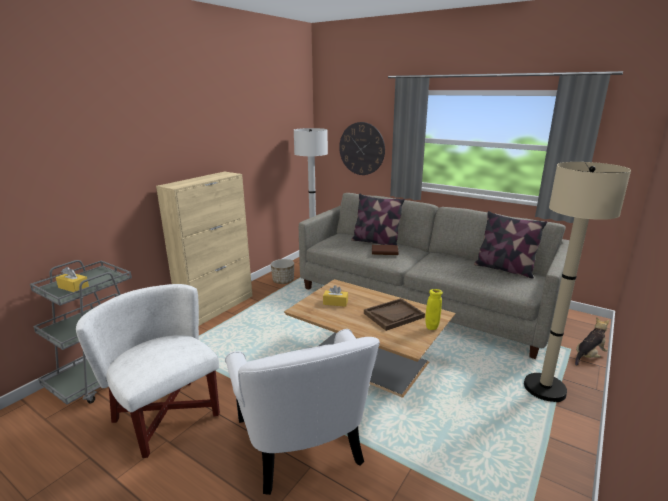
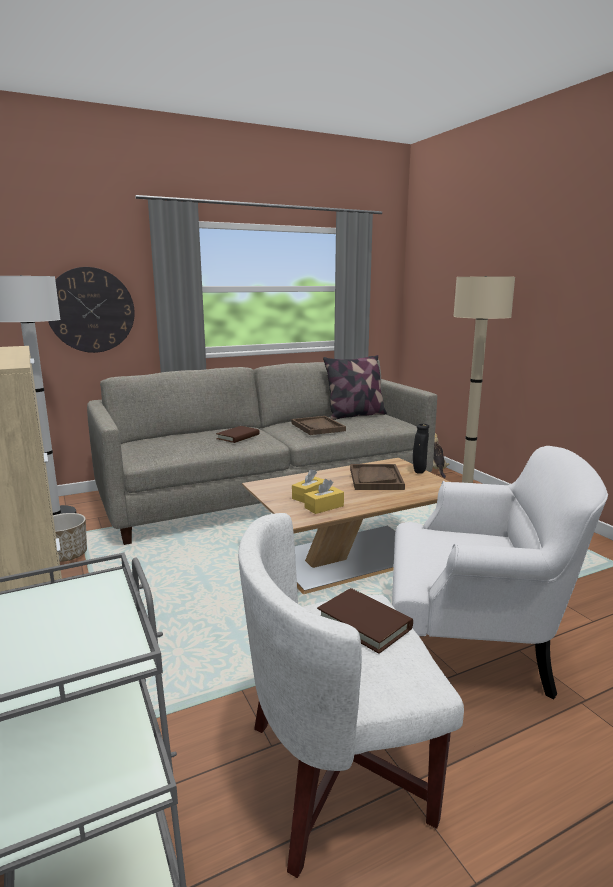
camera: 60 degrees left, 5 degrees down
yellow tissue box [56,267,89,292] -> yellow tissue box moved to [305,479,344,514]
pillow [351,194,405,245] -> none
yellow vase [425,289,443,330] -> black vase [413,424,429,474]
none -> brown tray [291,416,346,435]
none -> brown book [317,588,413,654]

